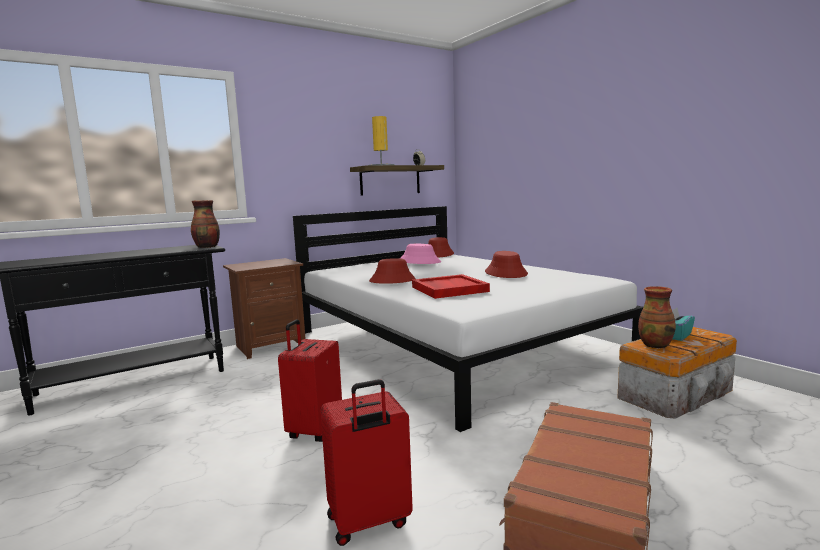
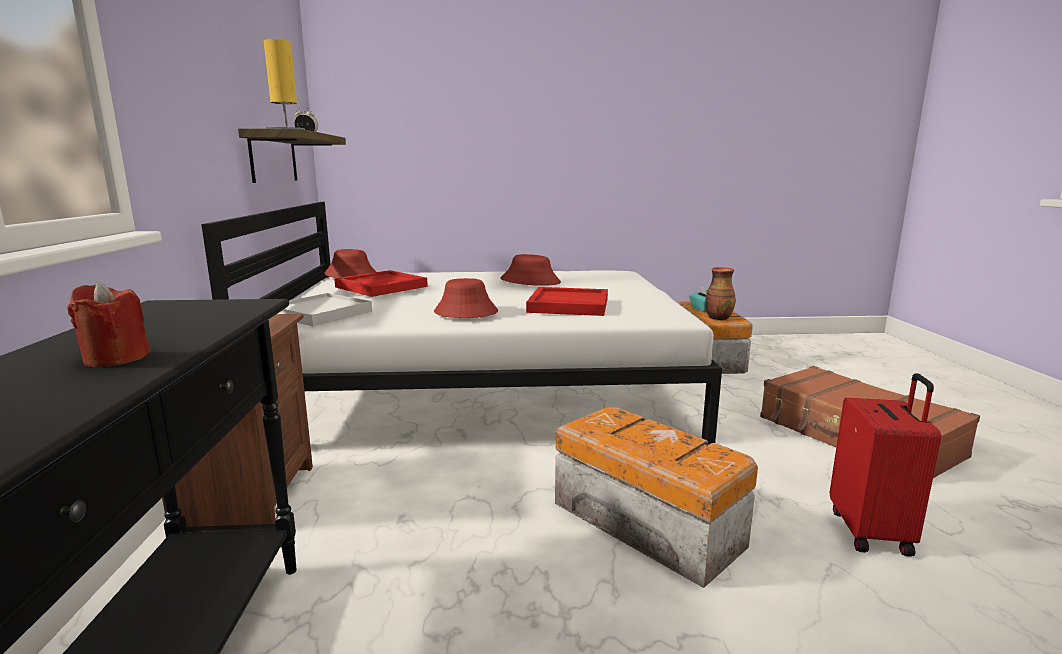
camera: 60 degrees left, 5 degrees up
vase [191,200,220,248] -> none
red suitcase [278,319,342,442] -> storage box [555,407,758,588]
pink hat [400,244,441,264] -> red tray [334,270,428,297]
none -> red candle [67,281,150,367]
none -> white tray [278,293,372,326]

